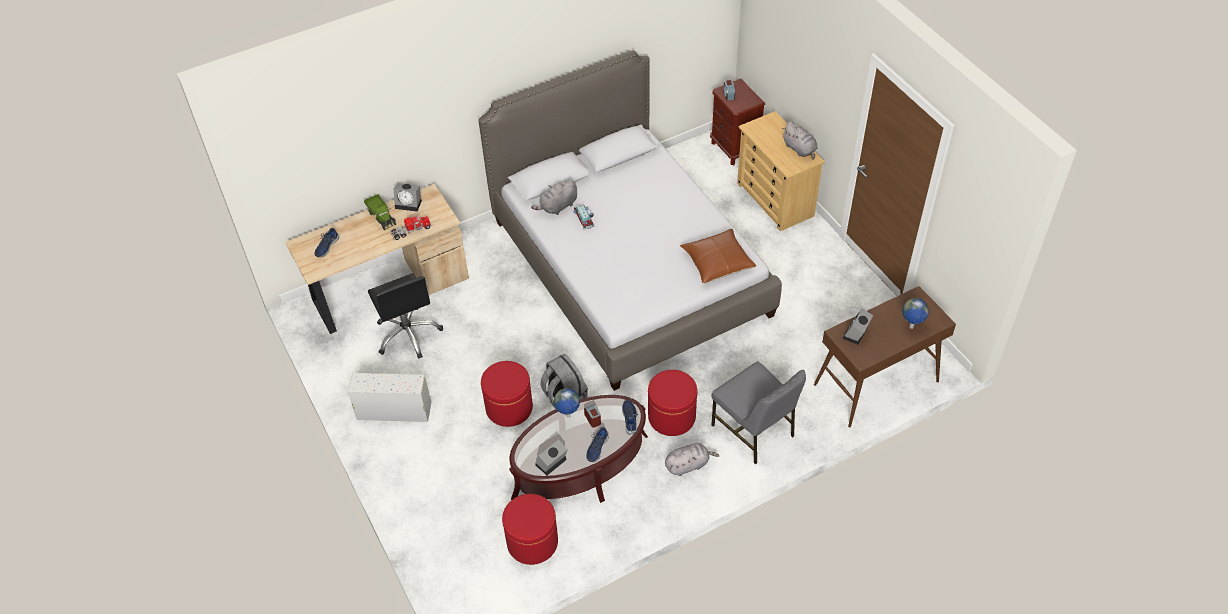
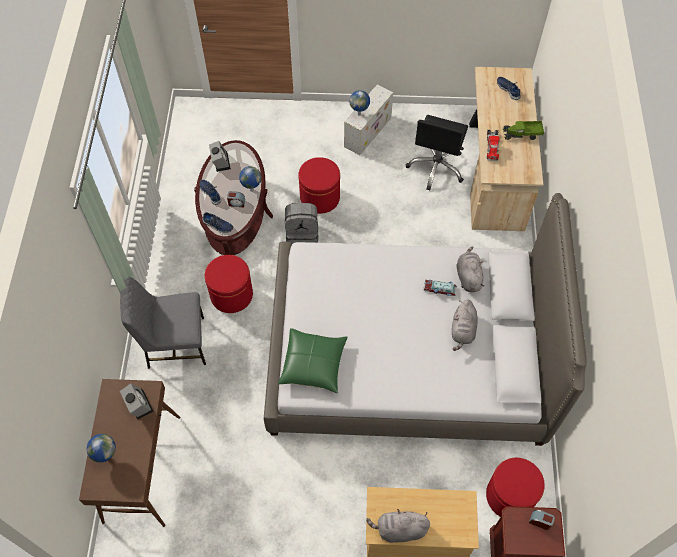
camera: 120 degrees right, 10 degrees up
black office chair [368,273,443,359] -> black office chair turned 75 degrees counterclockwise [406,115,468,191]
alarm clock [393,183,422,211] -> none
red ottoman [502,494,558,565] -> red ottoman moved to [486,458,545,517]
grey plush toy [665,443,719,476] -> grey plush toy moved to [452,299,478,351]
brown pillow [680,229,756,284] -> green pillow [278,328,348,393]
none -> globe [349,90,370,116]

